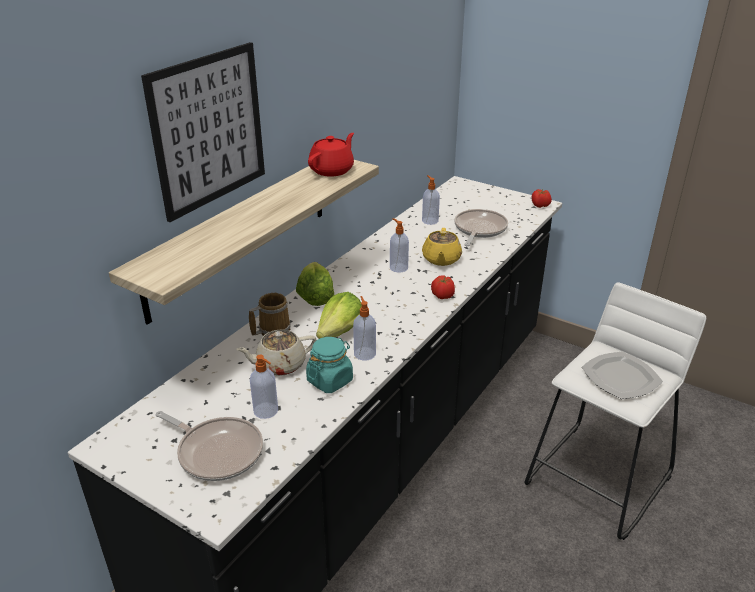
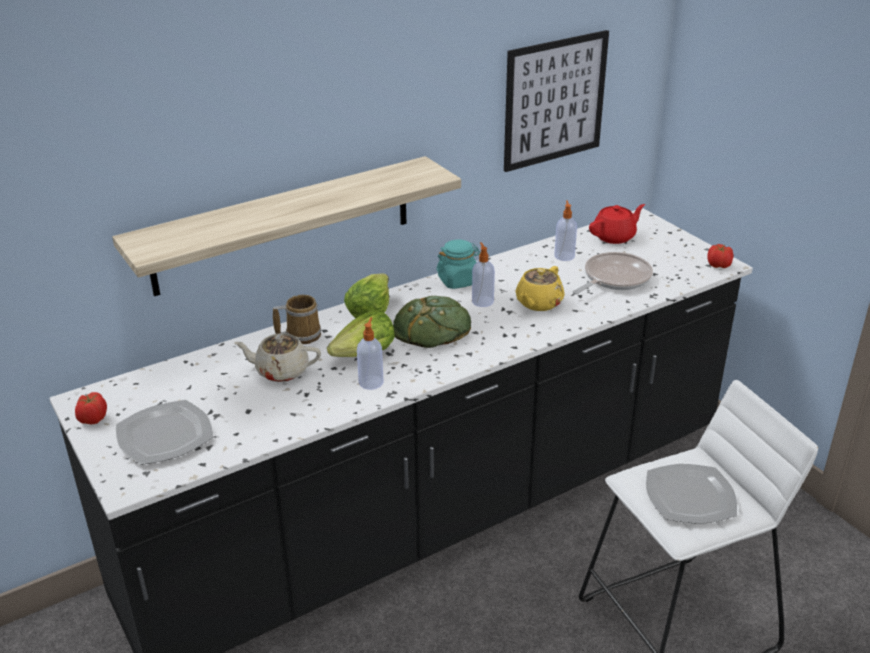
camera: 25 degrees right, 0 degrees up
picture [141,42,265,222] -> picture moved to [504,30,609,172]
frying pan [156,411,263,481] -> plate [116,400,213,465]
soap dispenser [250,355,278,419] -> none
turquoise jar [306,337,353,393] -> turquoise jar moved to [436,240,480,289]
red teapot [308,133,354,177] -> red teapot moved to [589,204,645,244]
tomato [431,275,455,299] -> tomato moved to [75,392,107,424]
none -> bread [393,296,471,348]

